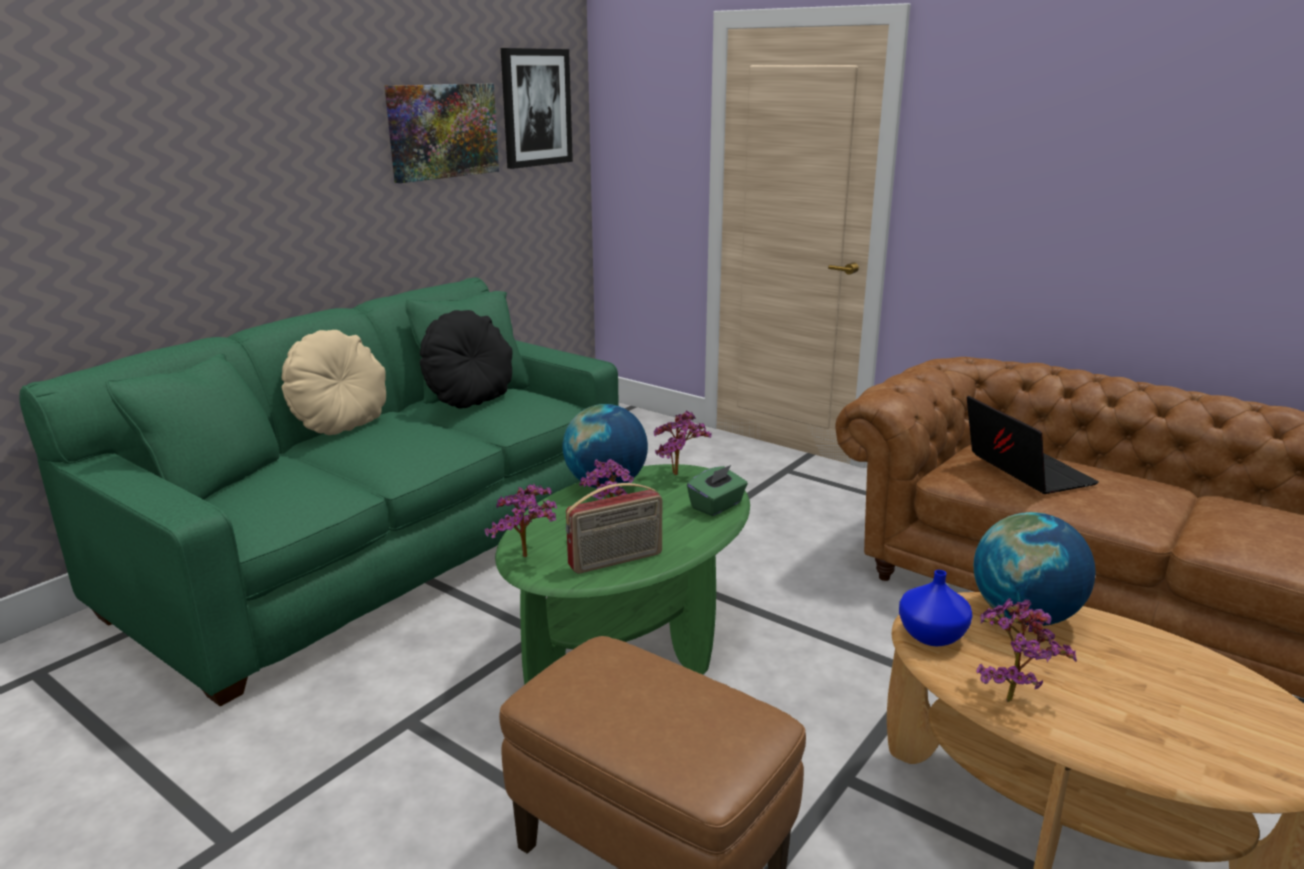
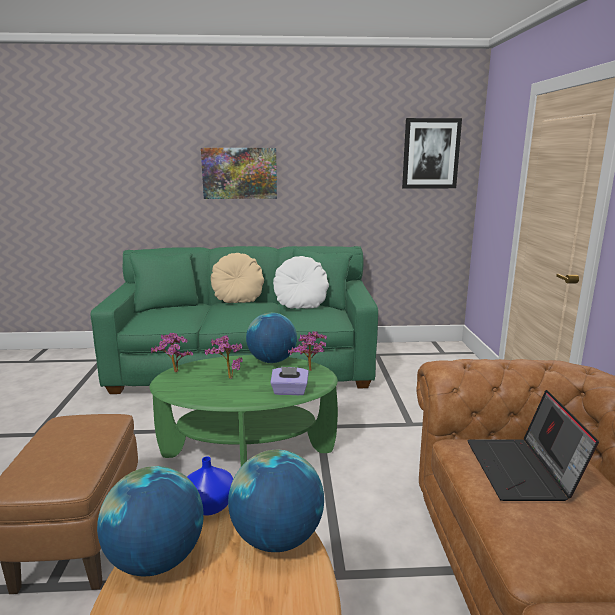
camera: 50 degrees right, 5 degrees down
picture [385,83,499,183] -> picture moved to [201,148,277,199]
black pillow [420,310,512,409] -> white pillow [273,256,329,309]
radio [566,483,662,574] -> none
green tissue box [687,465,748,516] -> purple tissue box [270,367,309,395]
laptop [967,396,1099,494] -> laptop turned 150 degrees clockwise [467,390,599,501]
potted plant [976,598,1077,702] -> globe [97,466,204,576]

